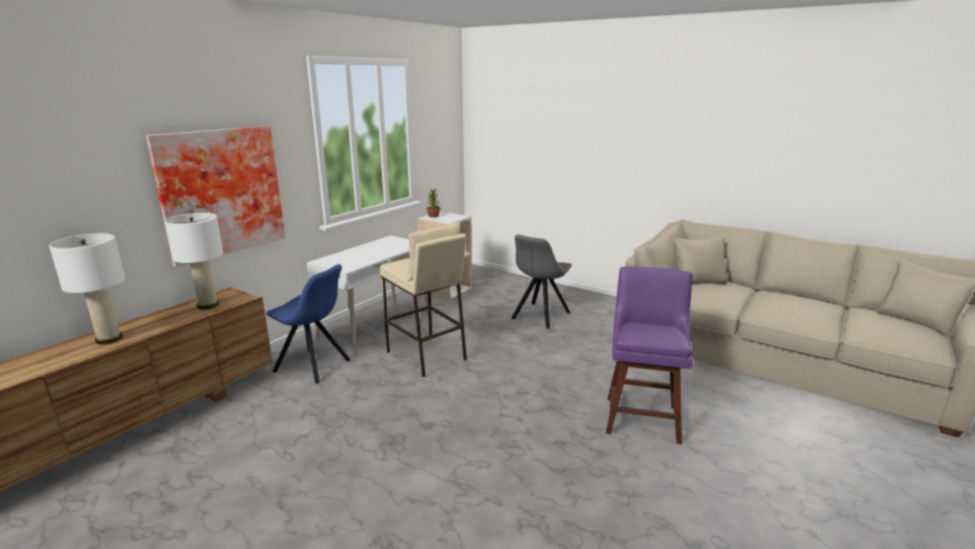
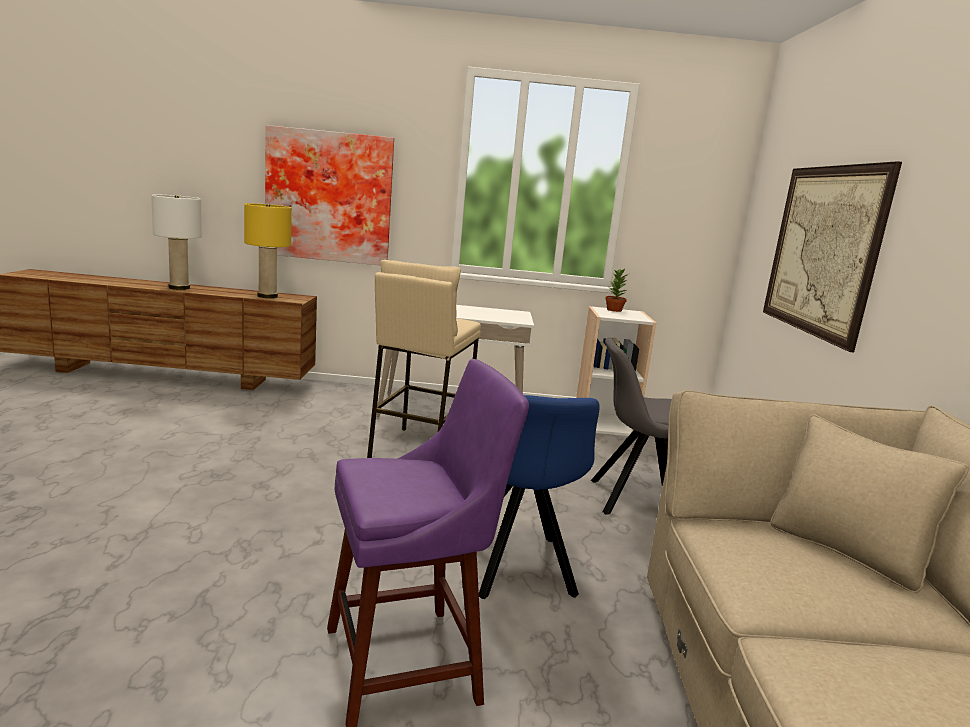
camera: 55 degrees right, 5 degrees down
white table lamp [165,213,223,310] -> yellow table lamp [244,203,292,298]
blue chair [266,264,351,384] -> blue chair moved to [479,395,599,599]
none -> picture [763,161,902,352]

